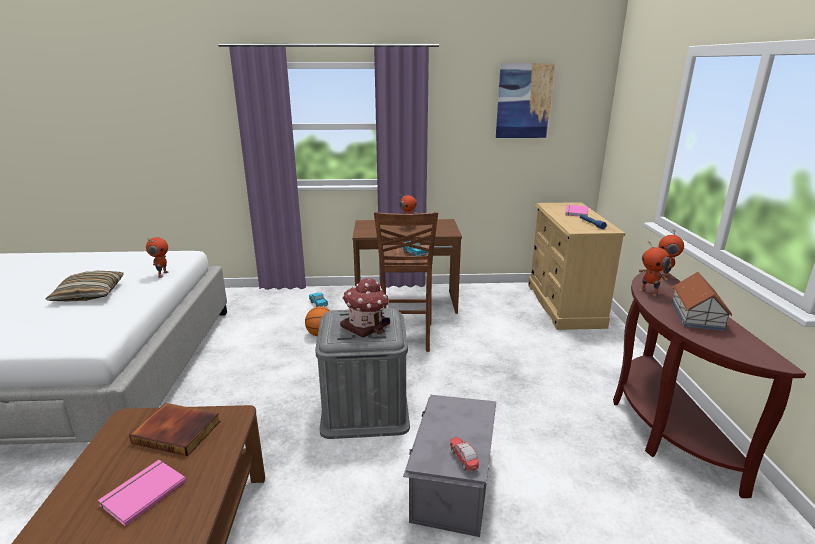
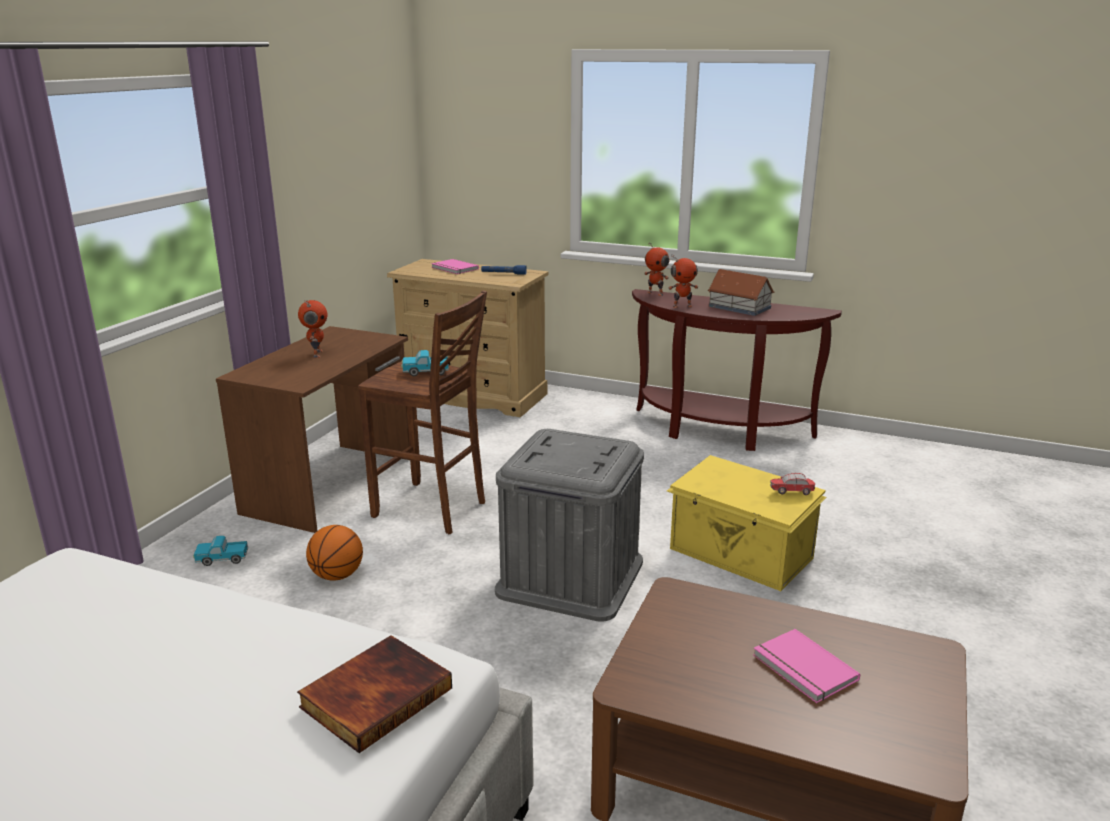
camera: 65 degrees left, 0 degrees up
pillow [45,271,124,301] -> none
book [129,403,220,456] -> book moved to [297,635,452,753]
toy robot [146,237,168,278] -> none
toy house [340,278,390,338] -> none
grey storage box [403,395,496,537] -> yellow storage box [667,455,827,591]
picture [496,63,555,138] -> none

